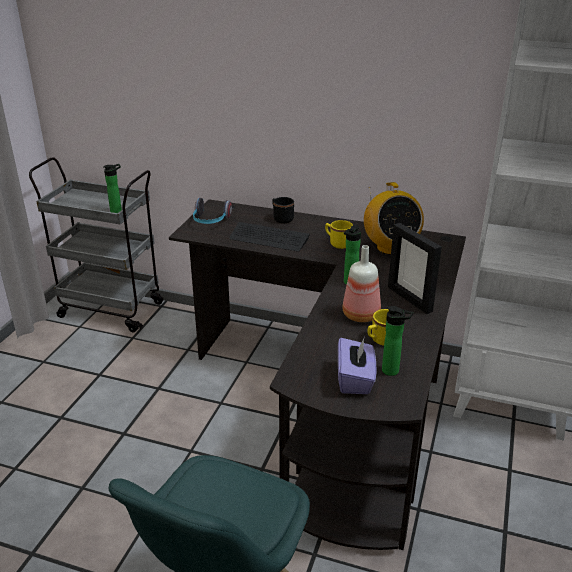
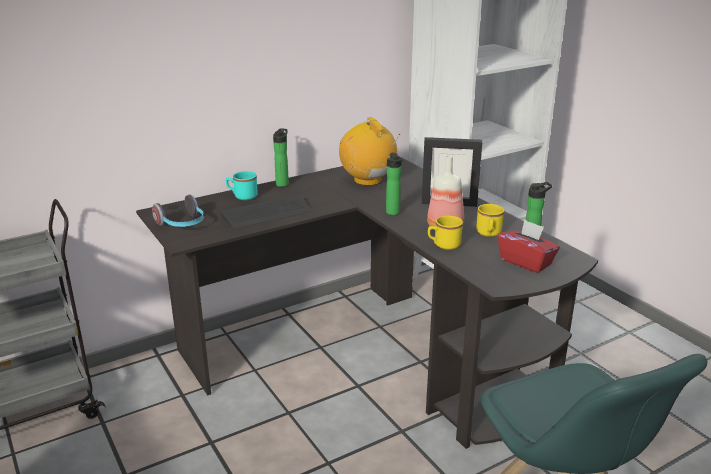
camera: 50 degrees left, 5 degrees down
bottle [103,164,122,213] -> bottle moved to [273,128,289,187]
black mug [272,197,294,223] -> turquoise mug [226,171,257,200]
yellow mug [325,220,353,249] -> yellow mug moved to [428,216,463,250]
purple tissue box [338,338,376,394] -> red tissue box [498,219,560,273]
radio [364,182,424,255] -> radio turned 150 degrees counterclockwise [339,117,400,186]

